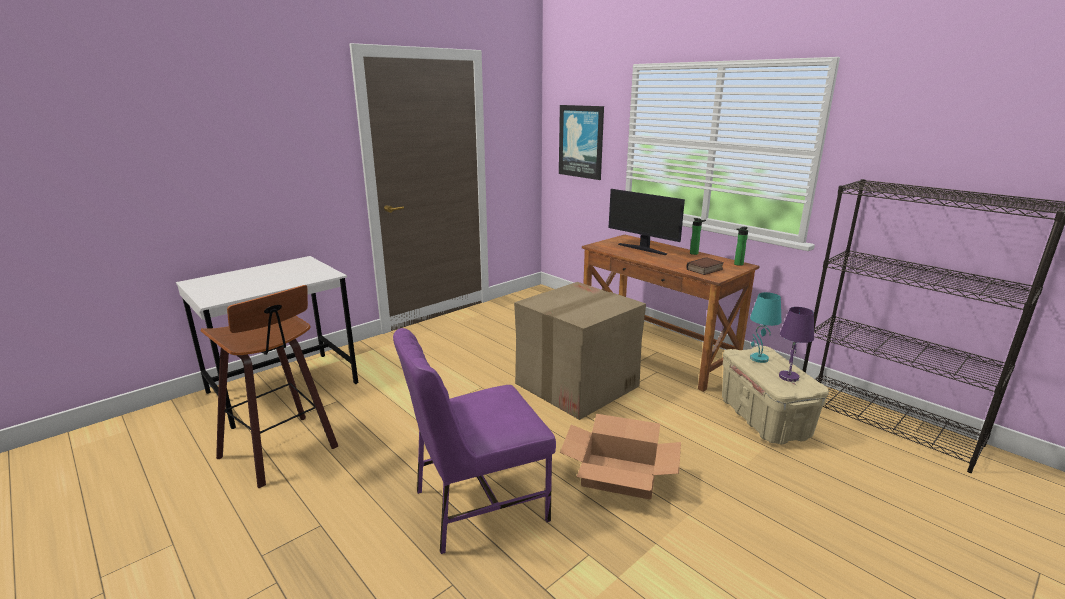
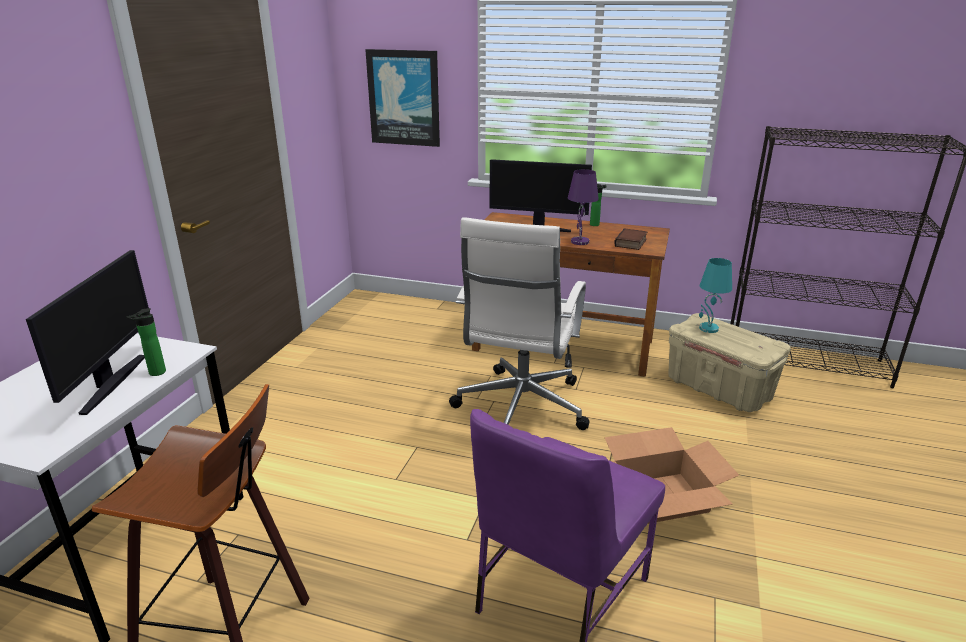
camera: 30 degrees left, 5 degrees up
cardboard box [514,282,646,420] -> white office chair [449,217,590,430]
bottle [734,227,748,266] -> bottle moved to [127,308,166,376]
purple table lamp [779,307,814,382] -> purple table lamp moved to [568,169,599,245]
none -> monitor [26,250,150,415]

